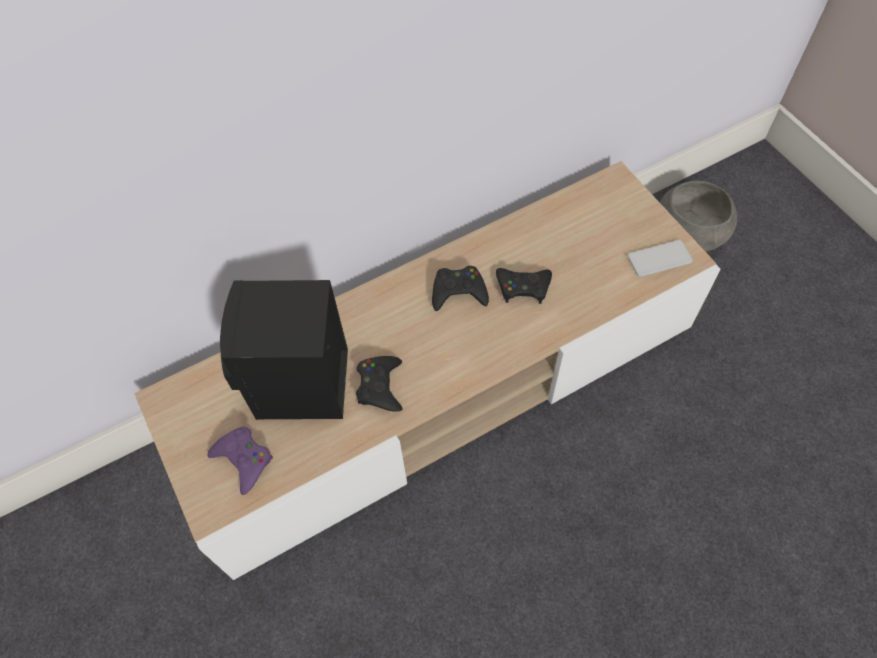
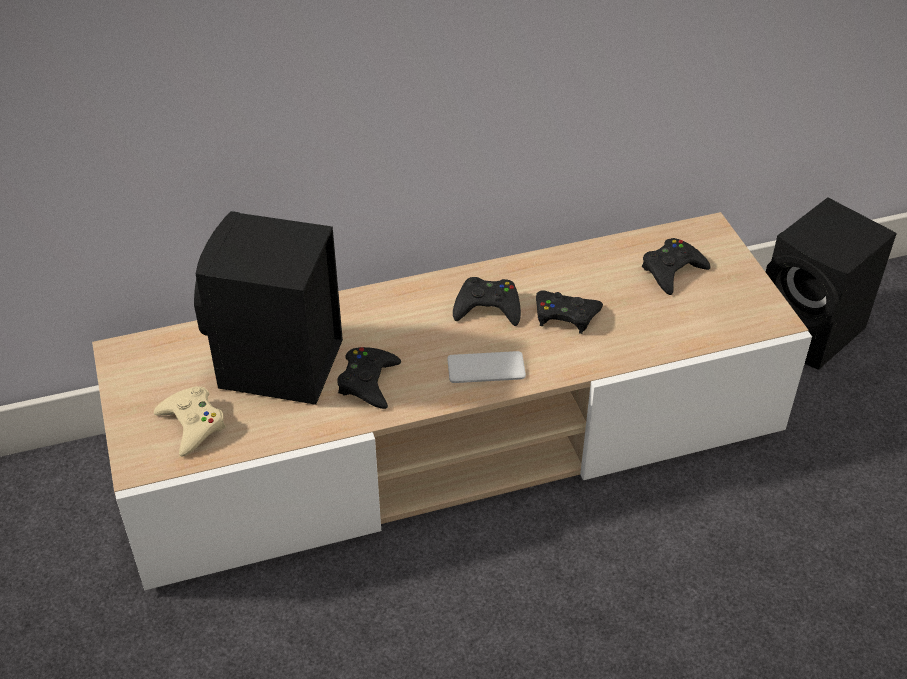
camera: 10 degrees right, 15 degrees down
purple game controller [207,426,273,495] -> beige game controller [154,386,226,457]
phone [628,240,693,277] -> phone moved to [447,351,526,383]
grey bowl [660,180,737,252] -> black speaker [766,197,897,370]
none -> black game controller [642,238,711,295]

